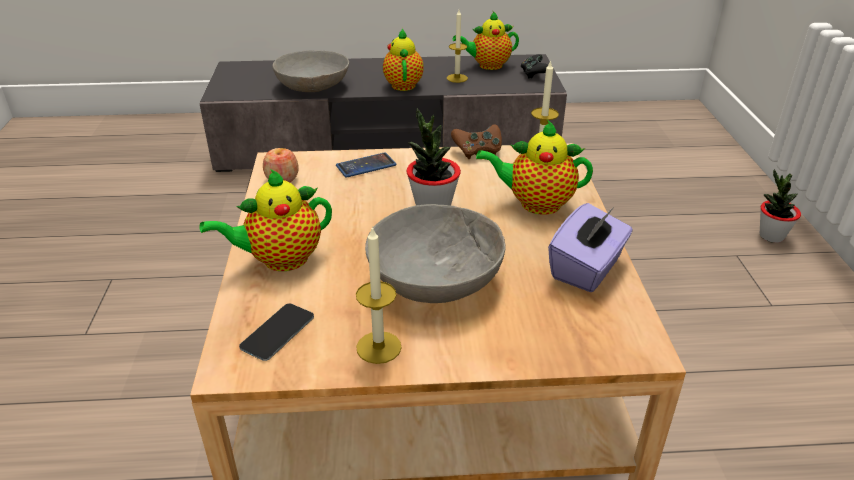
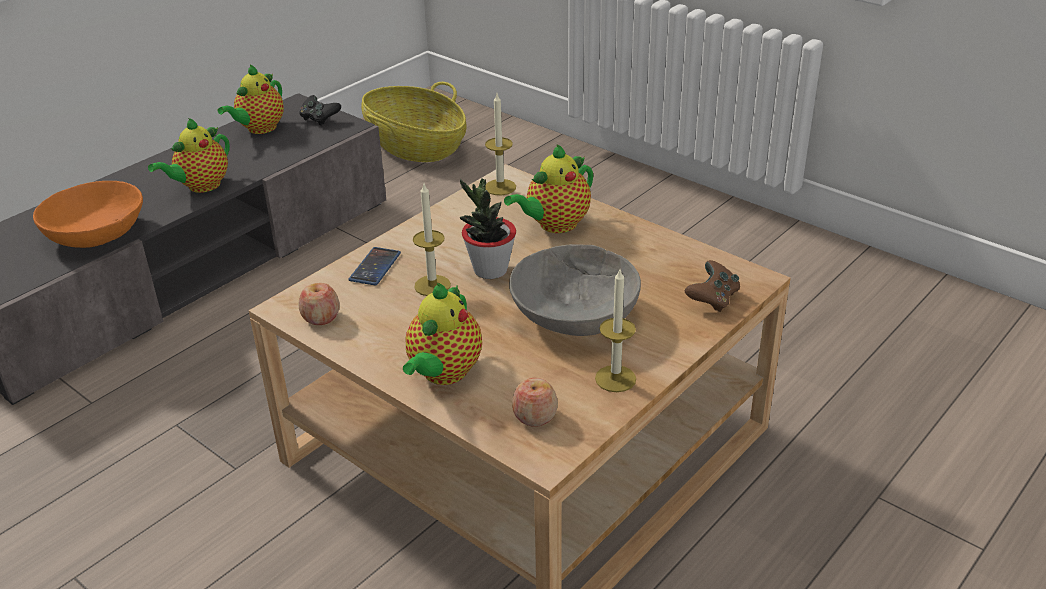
camera: 45 degrees left, 0 degrees up
phone [239,304,314,361] -> apple [512,378,558,427]
grey bowl [273,50,349,92] -> orange bowl [33,181,143,248]
teapot [383,28,424,91] -> teapot turned 90 degrees counterclockwise [148,118,230,193]
candle [447,10,468,83] -> candle moved to [413,184,451,296]
brown game controller [451,124,502,159] -> brown game controller moved to [685,260,740,312]
purple tissue box [548,203,633,292] -> none
potted plant [760,169,801,243] -> none
none -> basket [361,82,467,162]

